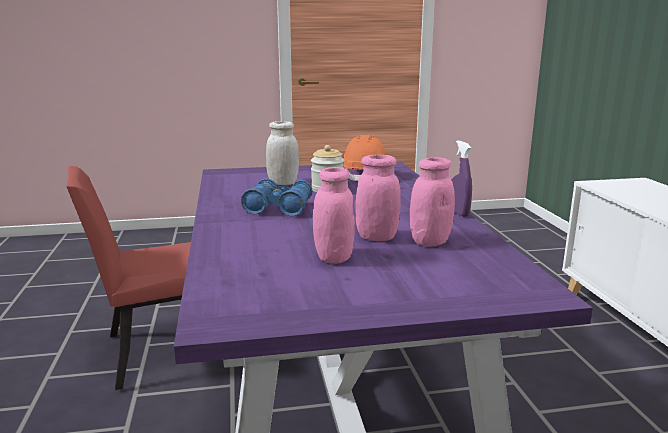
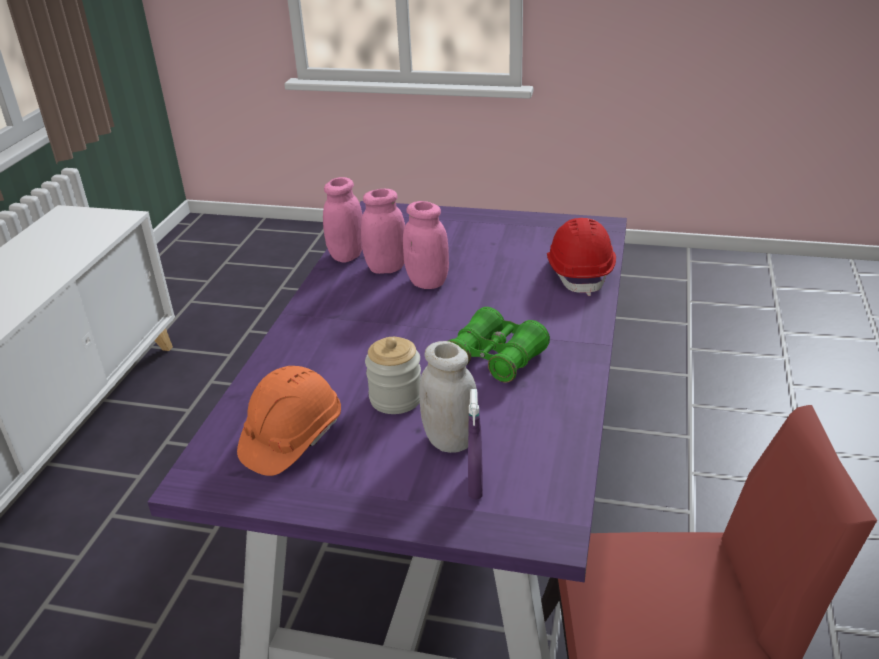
camera: 155 degrees left, 15 degrees up
blue binoculars [241,178,312,216] -> green binoculars [448,307,550,383]
pink jar [313,167,355,264] -> pink jar moved to [323,177,363,263]
purple spray bottle [452,140,472,217] -> purple spray bottle moved to [468,389,483,499]
none -> red hard hat [547,218,616,296]

